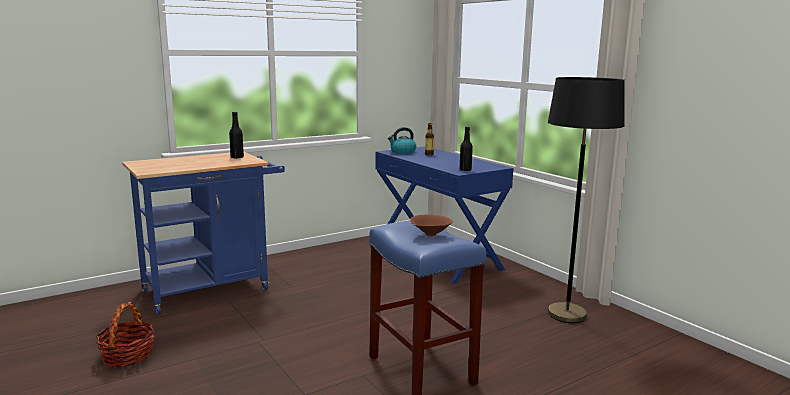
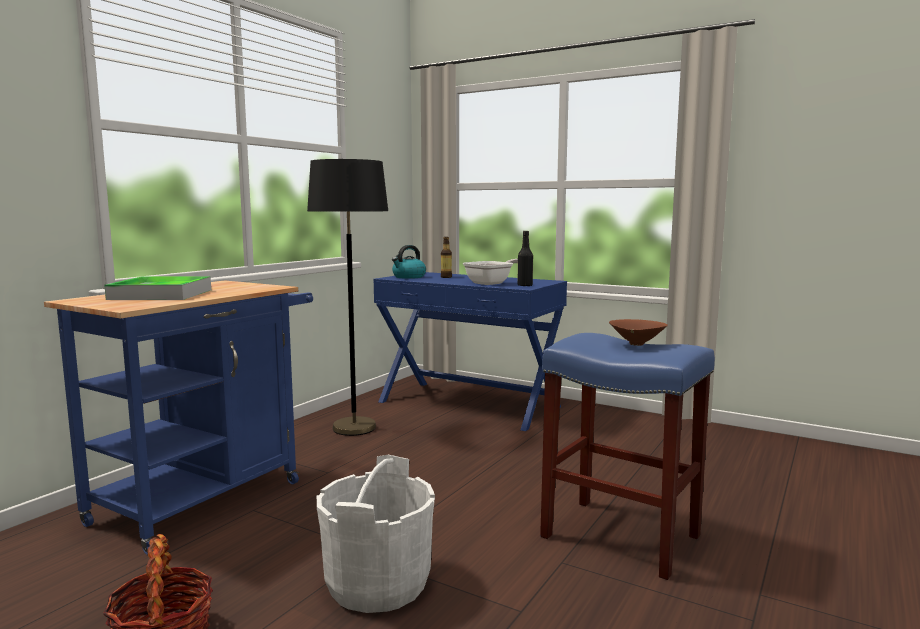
camera: 25 degrees left, 5 degrees down
black bottle [229,112,244,159] -> none
black floor lamp [548,77,625,323] -> black floor lamp moved to [307,159,388,436]
none -> tray [104,276,211,300]
none -> white bucket [317,455,435,613]
none -> frying pan [463,259,518,285]

